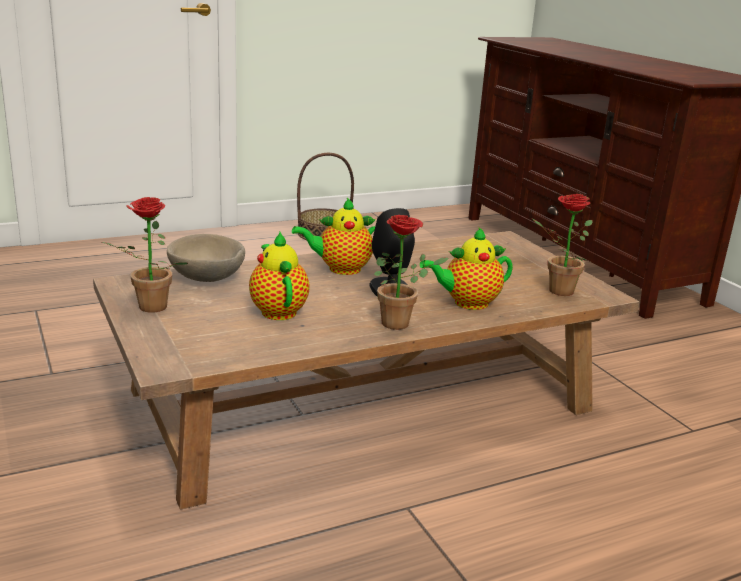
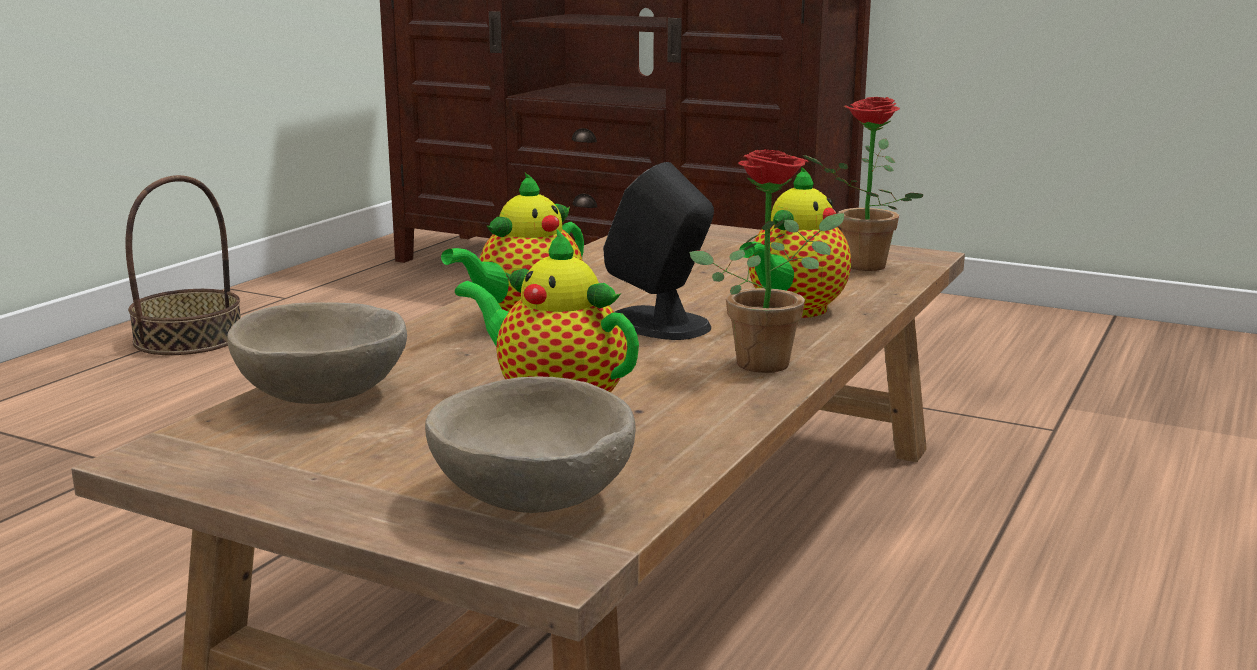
camera: 35 degrees left, 5 degrees down
potted plant [102,197,188,313] -> none
none -> beige bowl [425,376,636,513]

